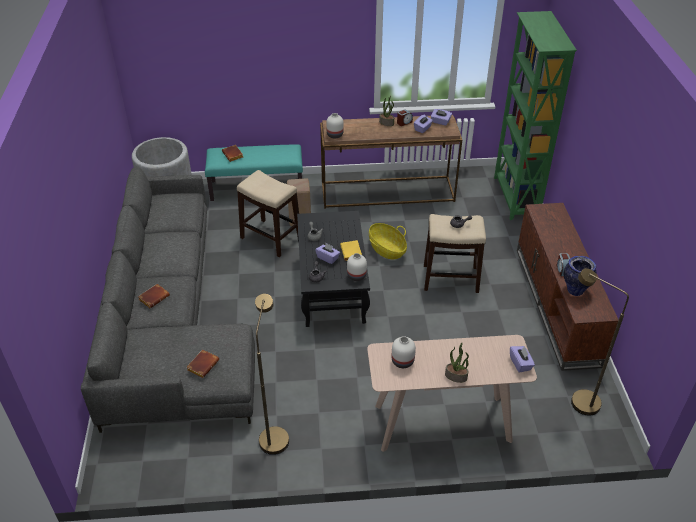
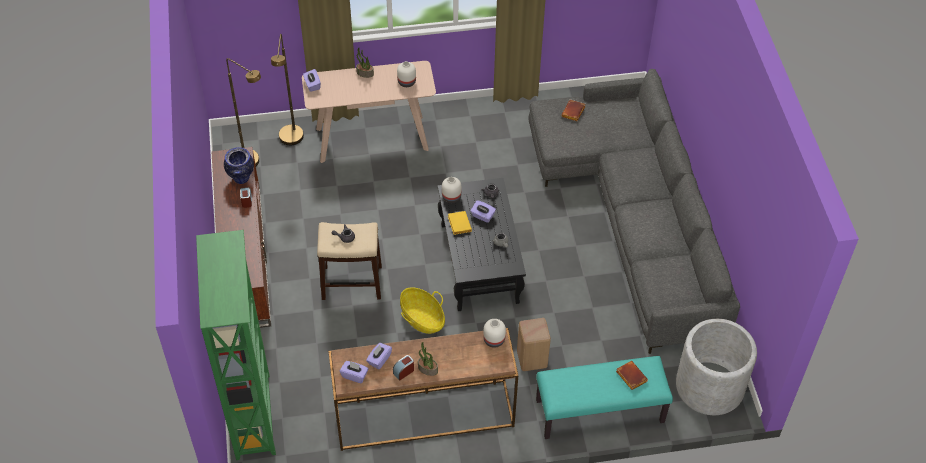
camera: 175 degrees right, 10 degrees up
brown book [138,284,170,308] -> none
stool [237,170,299,257] -> none
brown floor lamp [255,294,289,455] -> brown floor lamp moved to [271,34,304,145]

